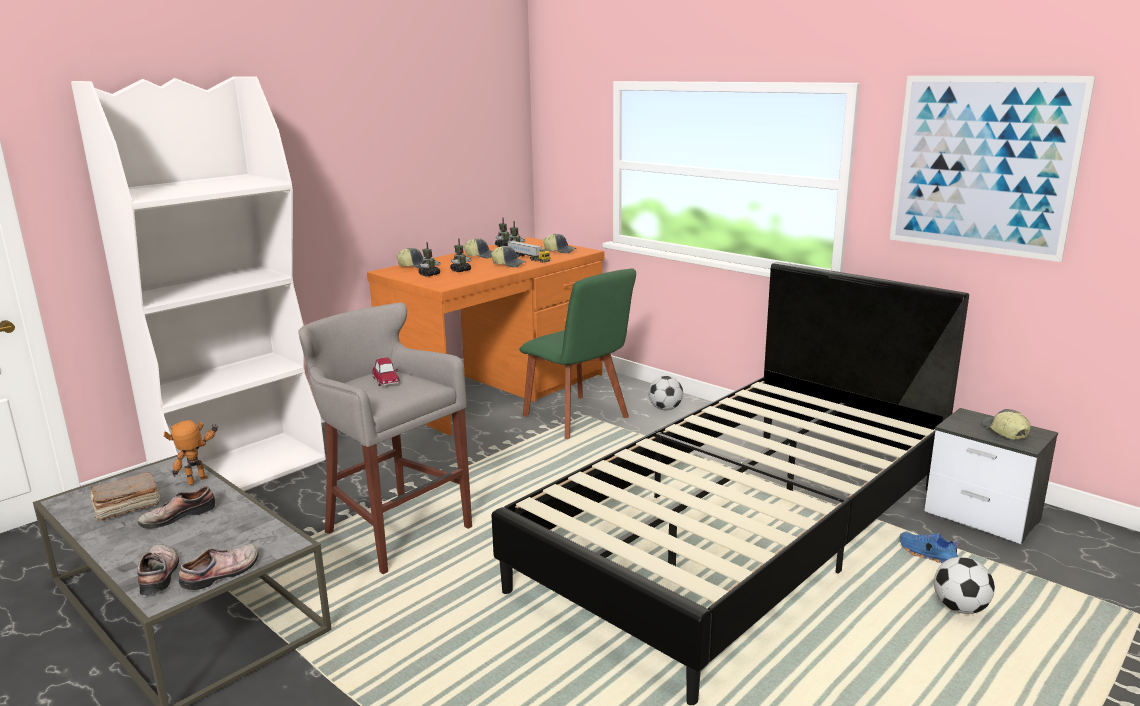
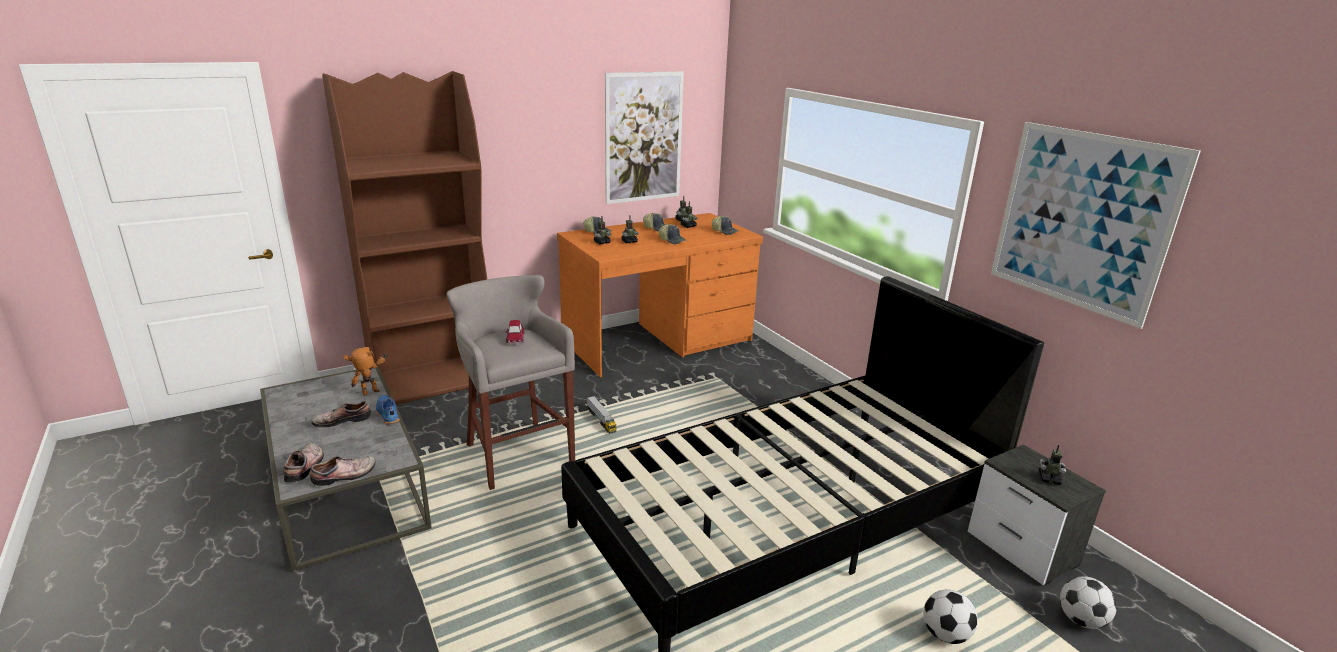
camera: 15 degrees right, 5 degrees up
white bookcase [71,76,326,491] -> brown bookcase [322,71,487,405]
brown book [90,472,160,522] -> none
toy truck [508,241,550,263] -> toy truck moved to [587,396,617,434]
green chair [519,268,636,439] -> none
football [648,376,683,410] -> football moved to [1060,576,1117,629]
blue shoe [899,532,960,563] -> blue shoe moved to [376,395,400,424]
cap [981,409,1031,440] -> toy robot [1039,445,1066,485]
none -> picture [605,71,684,204]

